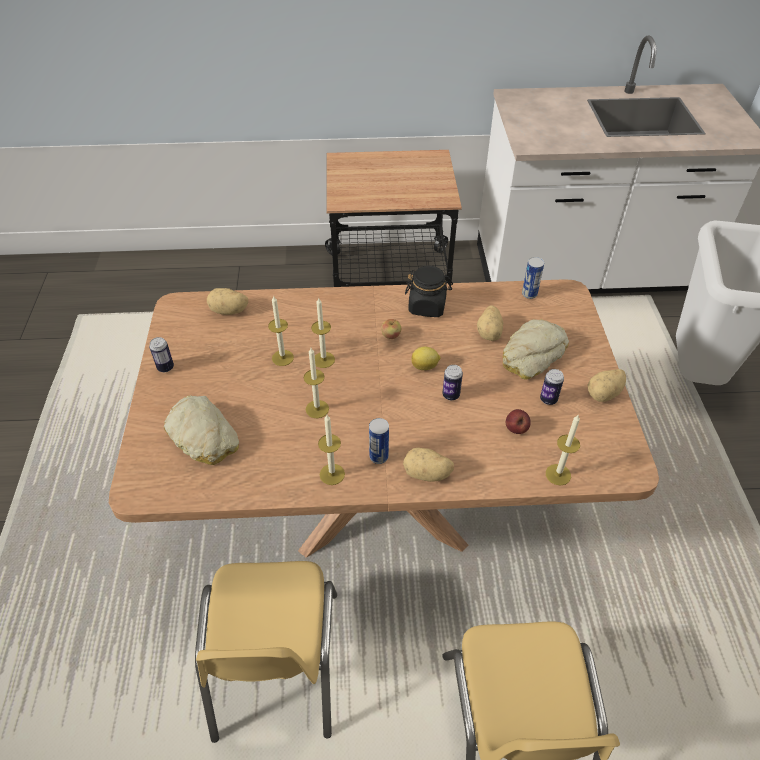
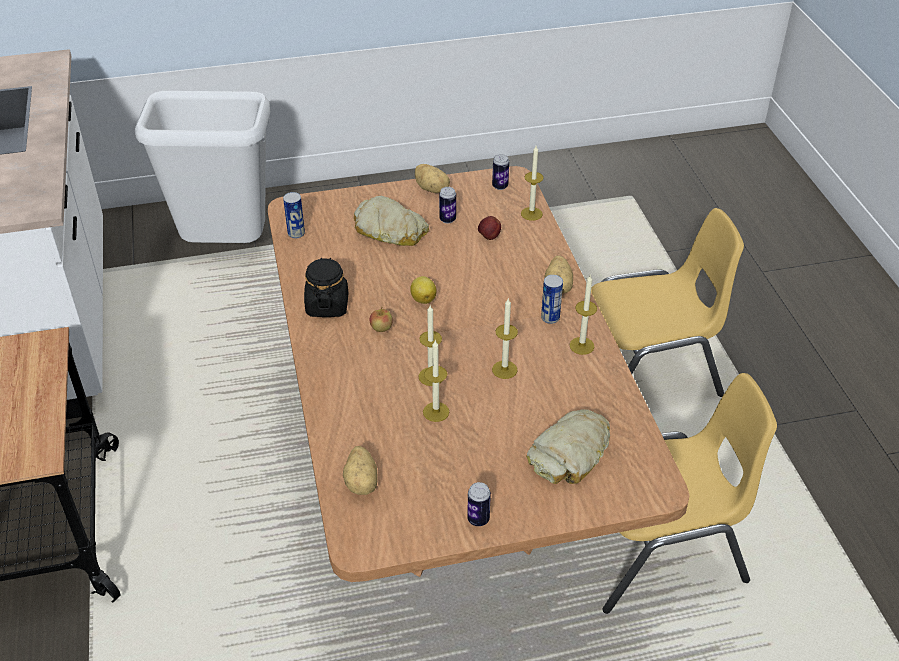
camera: 100 degrees left, 5 degrees down
can [442,365,463,400] -> can moved to [492,154,509,190]
potato [477,306,503,341] -> none

